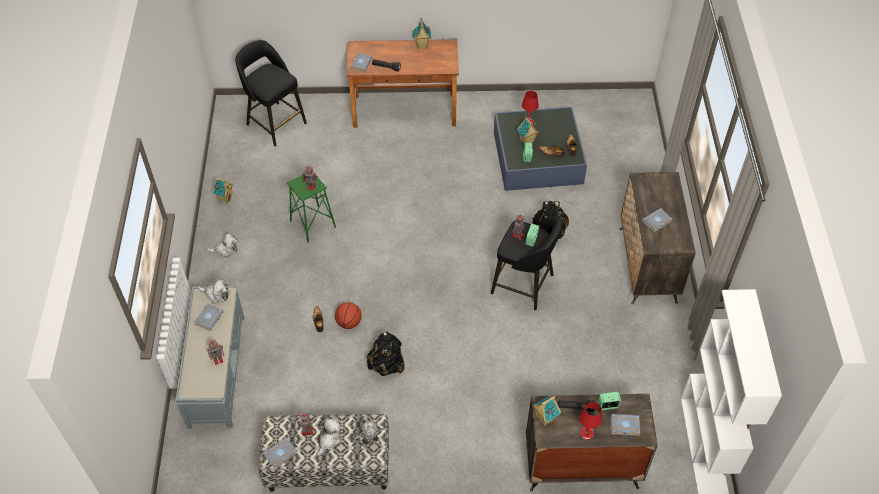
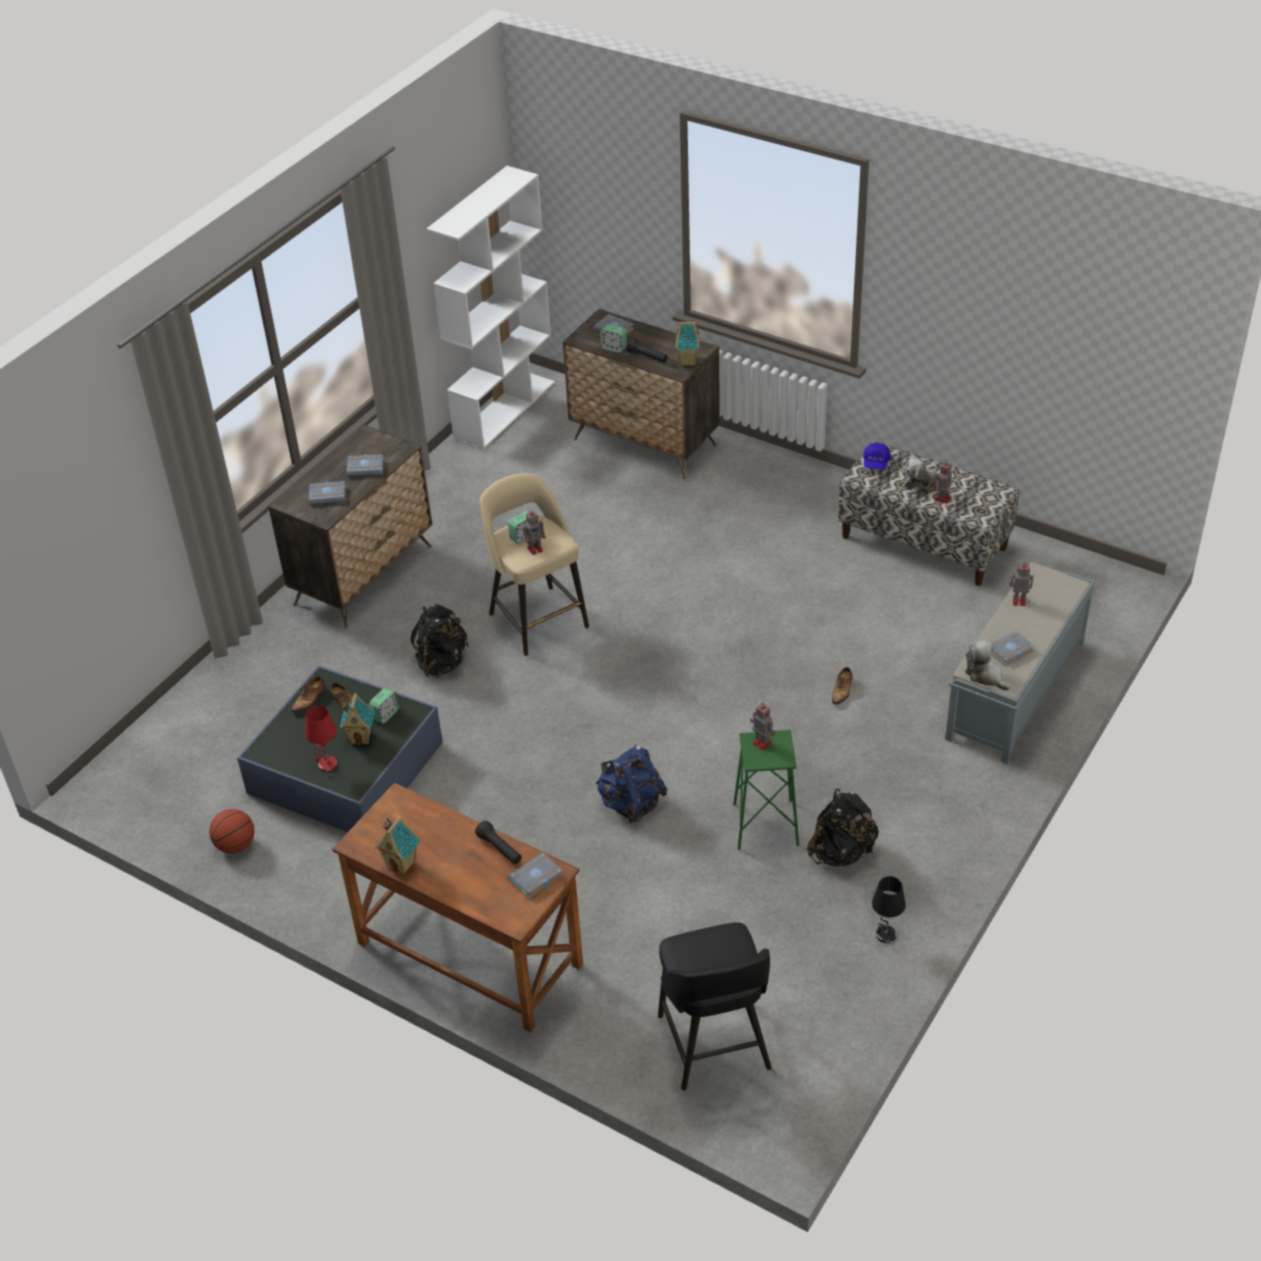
camera: 145 degrees left, 10 degrees down
plush toy [207,233,237,257] -> none
toy house [212,177,233,204] -> black table lamp [872,876,906,943]
grey book [263,437,297,469] -> grey book moved to [309,481,346,505]
basketball [335,302,362,329] -> basketball moved to [209,809,255,853]
toy robot [351,421,389,448] -> blue cap [863,443,891,470]
black backpack [367,332,404,376] -> black backpack moved to [807,789,879,866]
black stool [491,216,563,310] -> beige stool [480,473,589,656]
red table lamp [579,402,602,440] -> none
none -> blue backpack [595,745,668,823]

